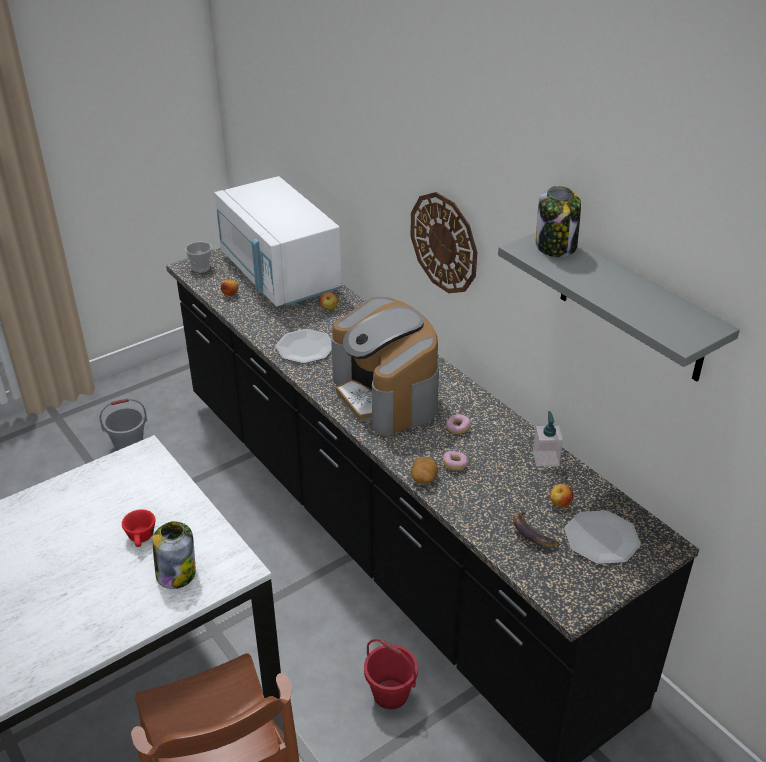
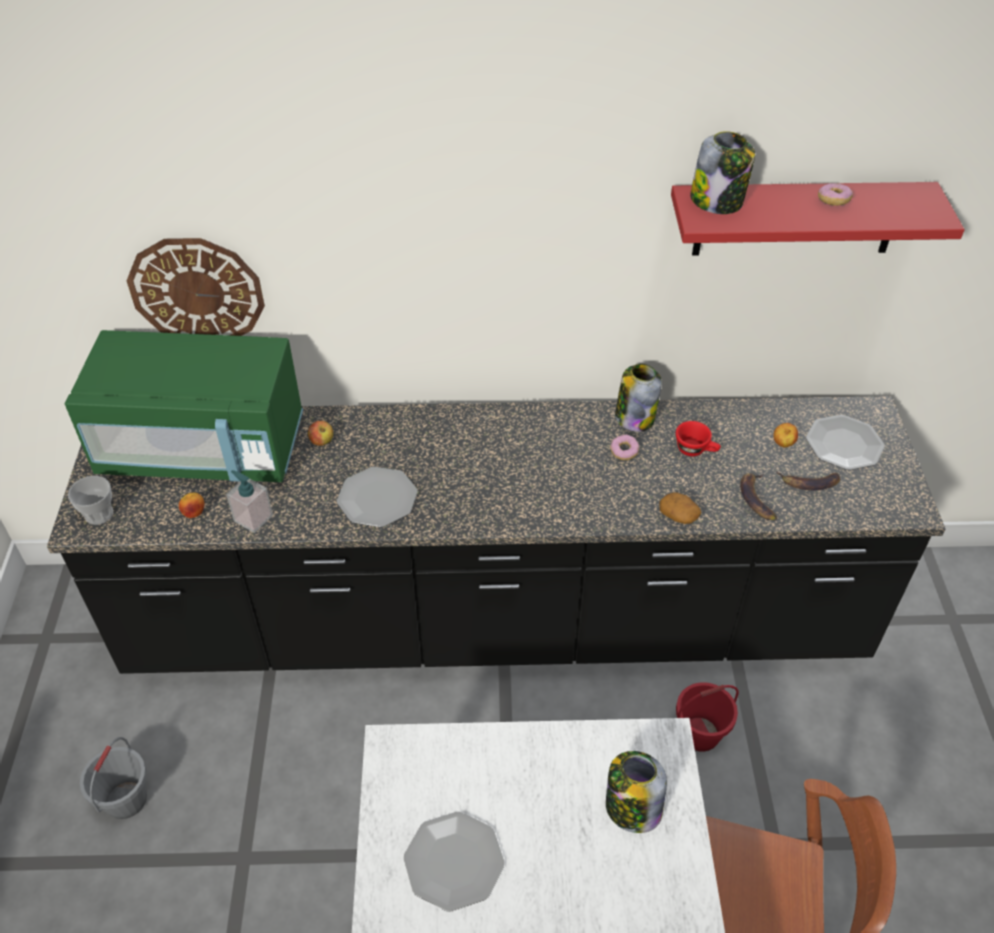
camera: 55 degrees left, 10 degrees up
red cup [122,509,155,547] -> red cup moved to [676,421,721,456]
white microwave [214,176,342,307] -> green microwave [65,330,303,482]
coffee machine [331,297,439,436] -> none
wall clock [410,192,477,293] -> wall clock moved to [127,238,265,336]
donut [443,451,468,471] -> donut moved to [818,184,853,206]
grey shelf [498,232,740,381] -> red shelf [671,182,965,256]
soap dispenser [533,411,563,467] -> soap dispenser moved to [226,470,273,533]
none -> plate [404,812,504,912]
none -> jar [615,364,662,432]
none -> banana [740,473,777,521]

